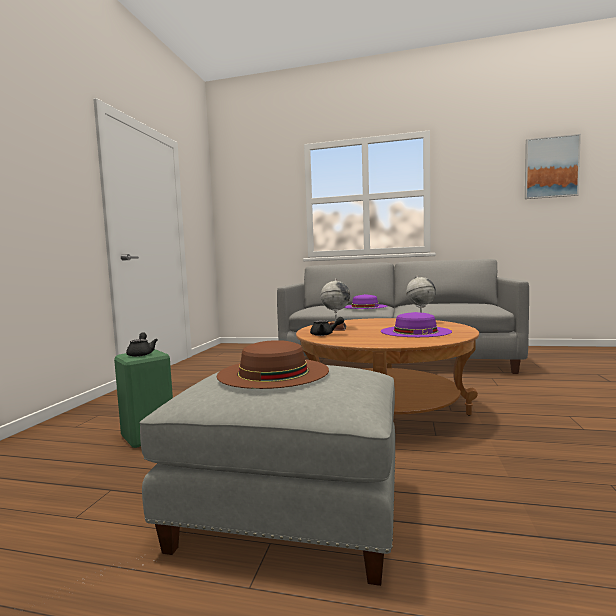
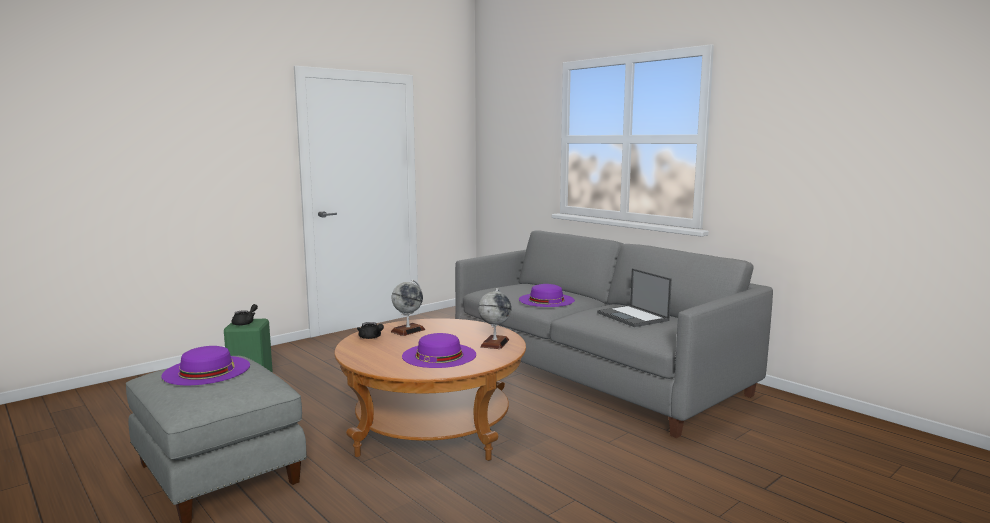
camera: 35 degrees right, 5 degrees up
brown hat [217,340,329,389] -> purple hat [161,346,250,385]
picture [525,134,581,199] -> none
none -> laptop [597,268,672,327]

